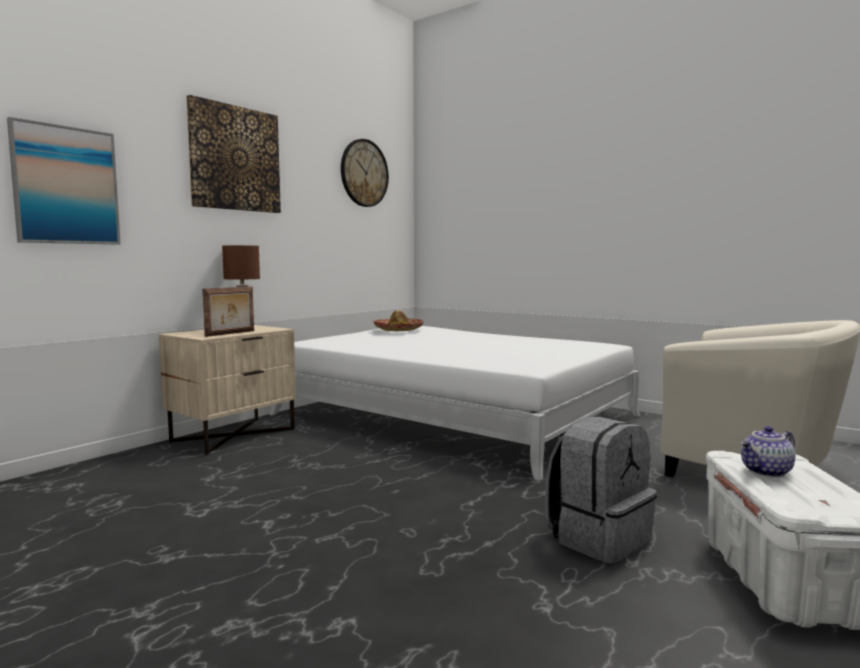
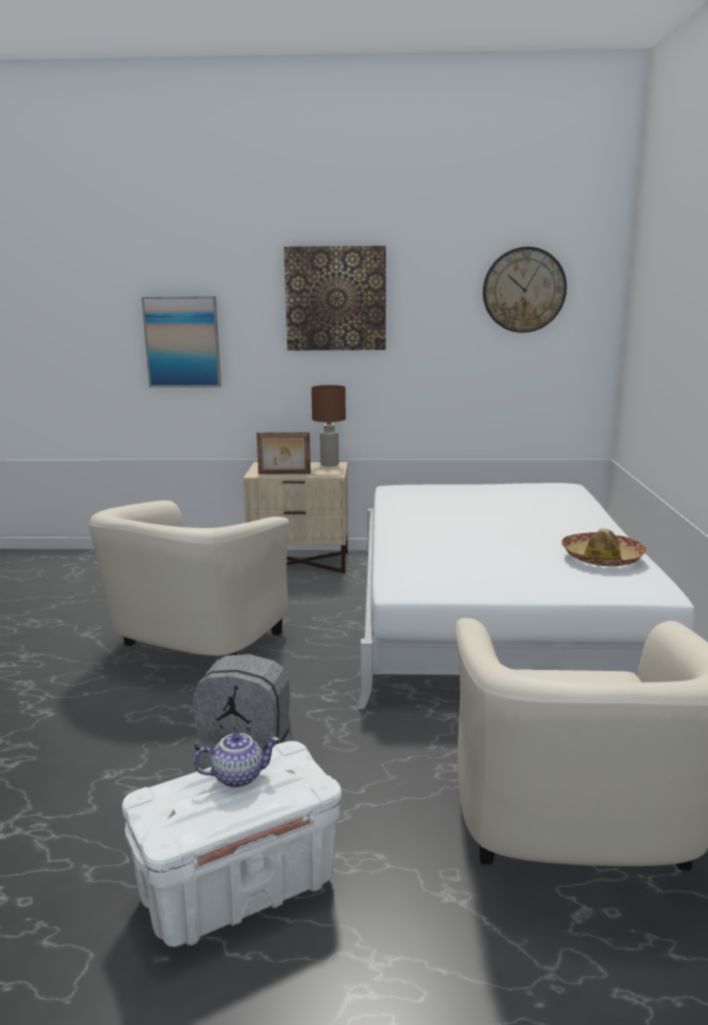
camera: 55 degrees right, 10 degrees up
hat [373,310,424,331] -> hat moved to [562,528,646,566]
teapot [740,426,795,478] -> teapot turned 135 degrees clockwise [193,733,279,788]
none -> beige armchair [89,500,289,657]

